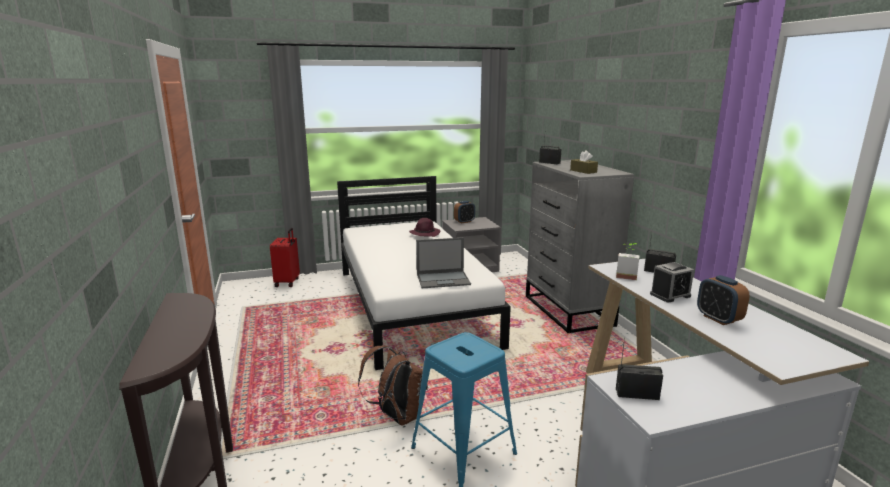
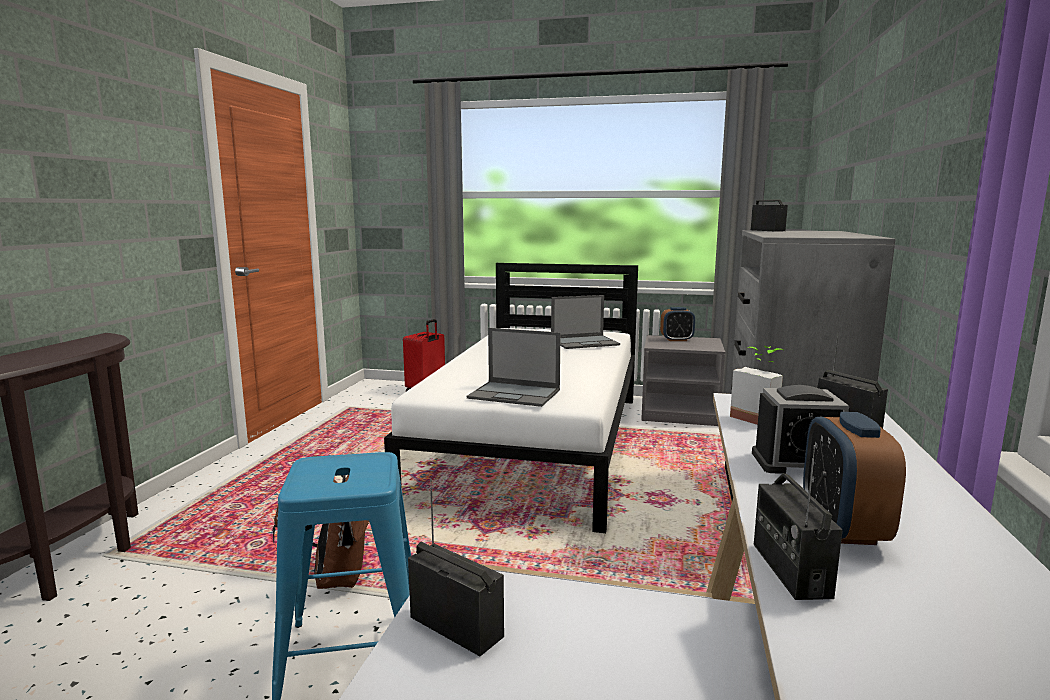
camera: 30 degrees right, 5 degrees down
purple hat [409,218,440,237] -> laptop [551,295,620,349]
brown tissue box [570,150,598,174] -> none
none -> radio [754,445,843,600]

